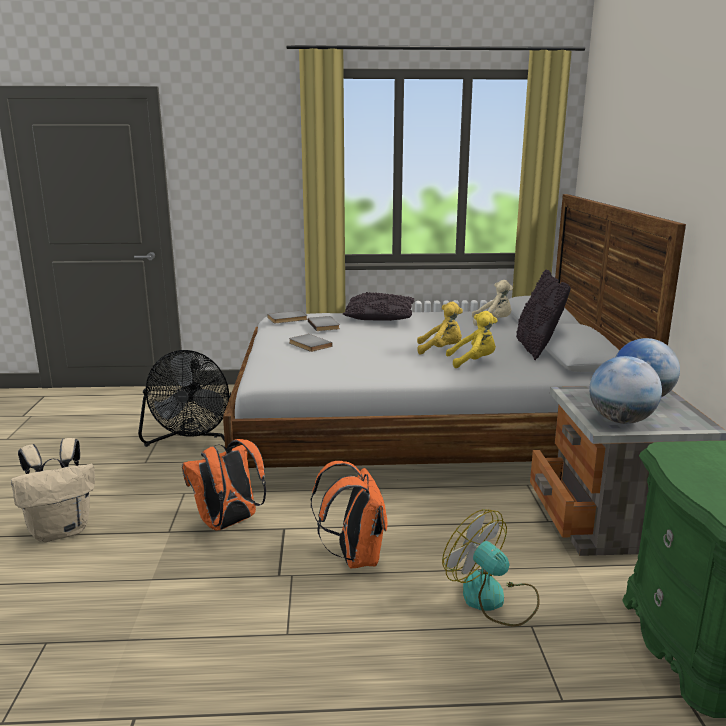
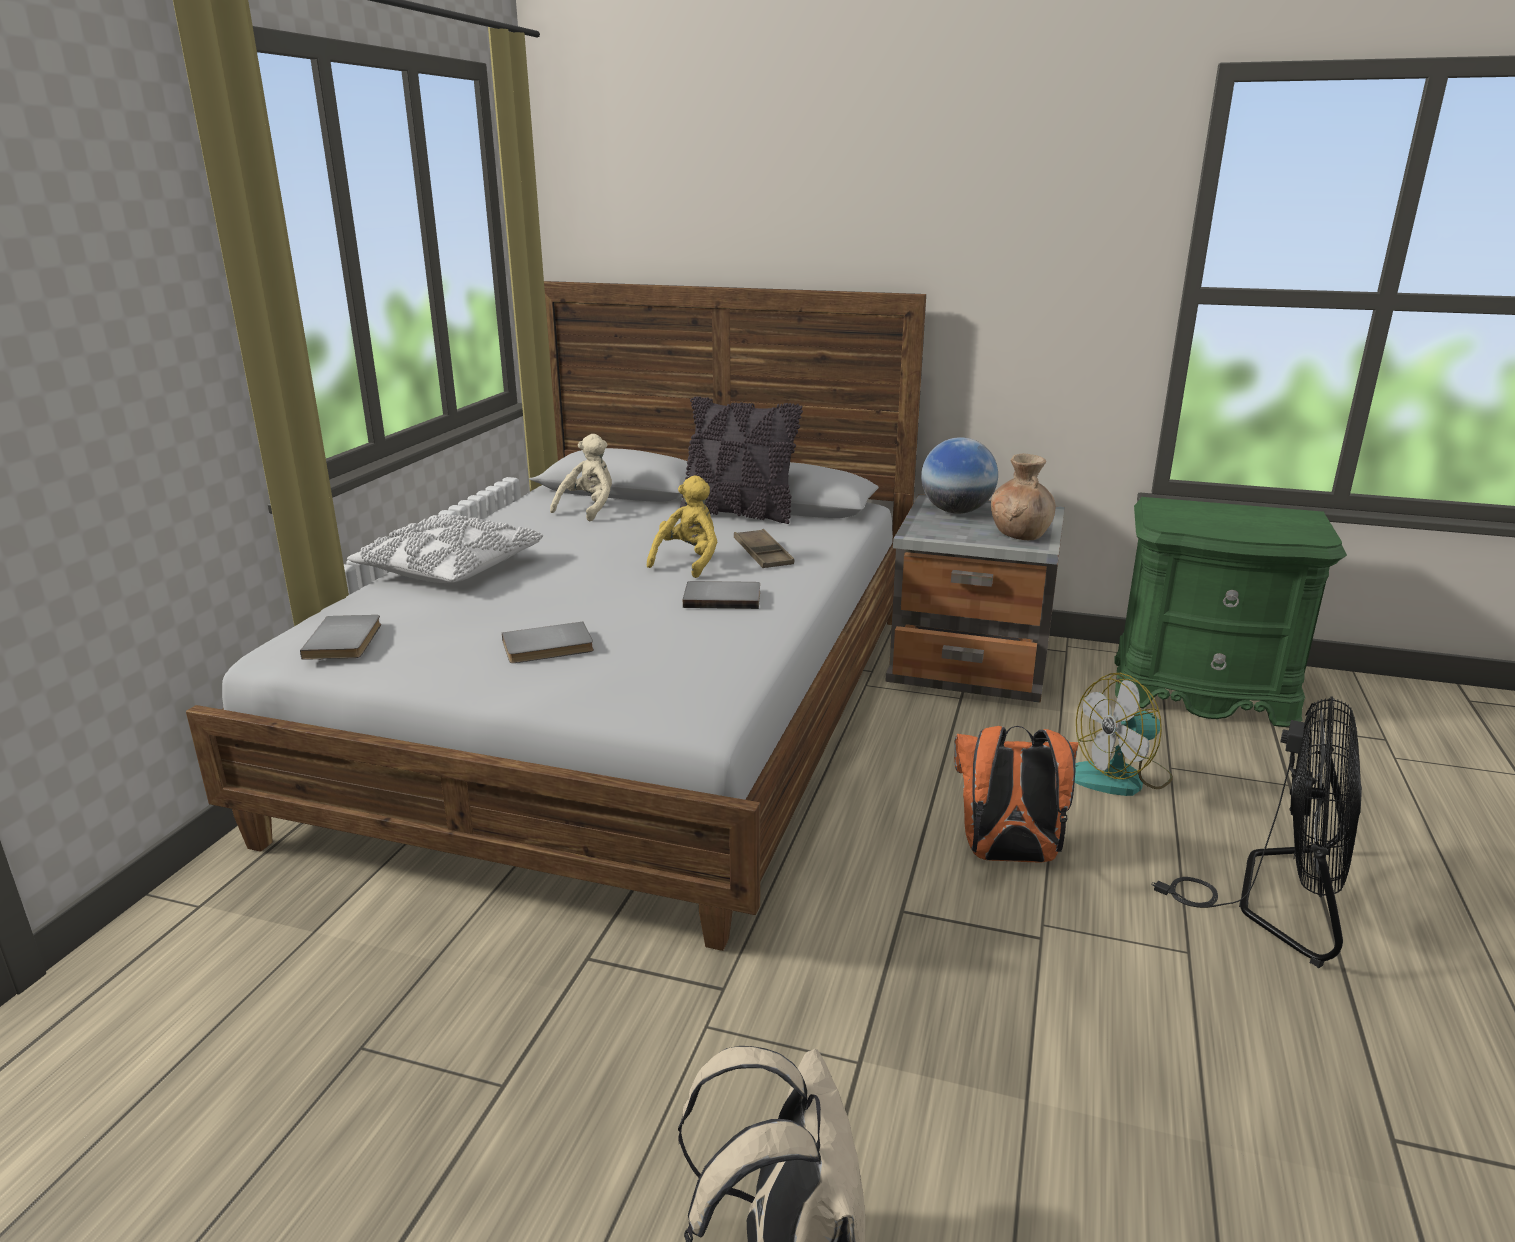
camera: 70 degrees left, 5 degrees up
black fan [138,350,231,447] -> black fan moved to [1151,696,1362,968]
orange backpack [182,439,266,531] -> none
grey book [308,316,340,331] -> grey book moved to [683,581,760,609]
black pillow [343,292,414,321] -> white pillow [347,514,543,583]
yellow plush toy [446,311,497,368] -> brown tray [734,529,794,568]
globe [589,356,662,424] -> brown vase [991,454,1056,540]

